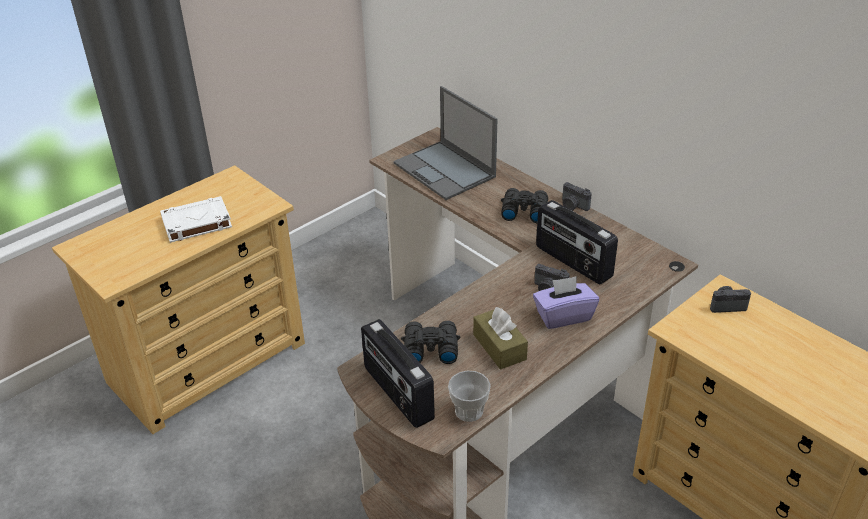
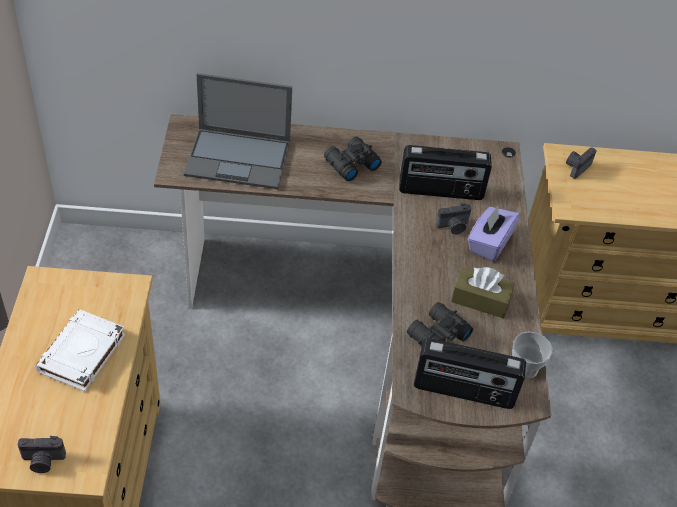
camera: 50 degrees left, 10 degrees up
camera [562,182,592,211] -> camera moved to [18,436,66,473]

